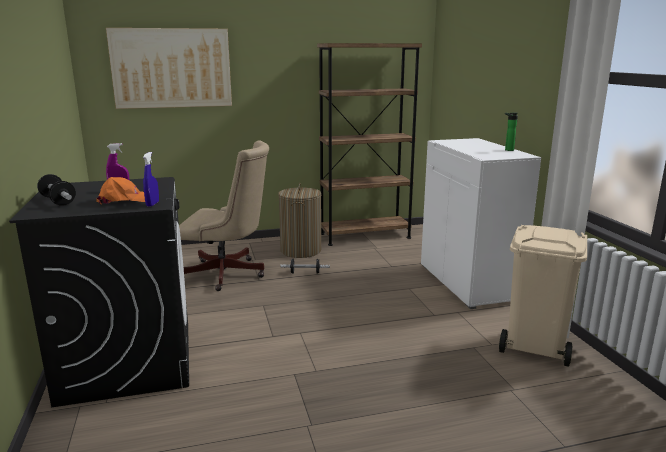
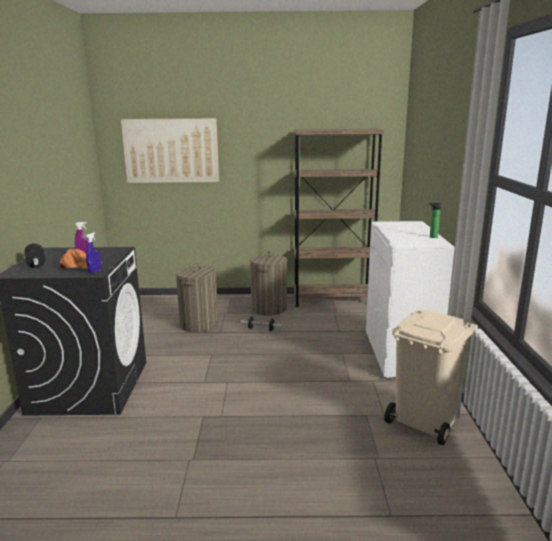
camera: 15 degrees right, 0 degrees up
beige office chair [179,140,269,291] -> laundry basket [176,262,218,332]

